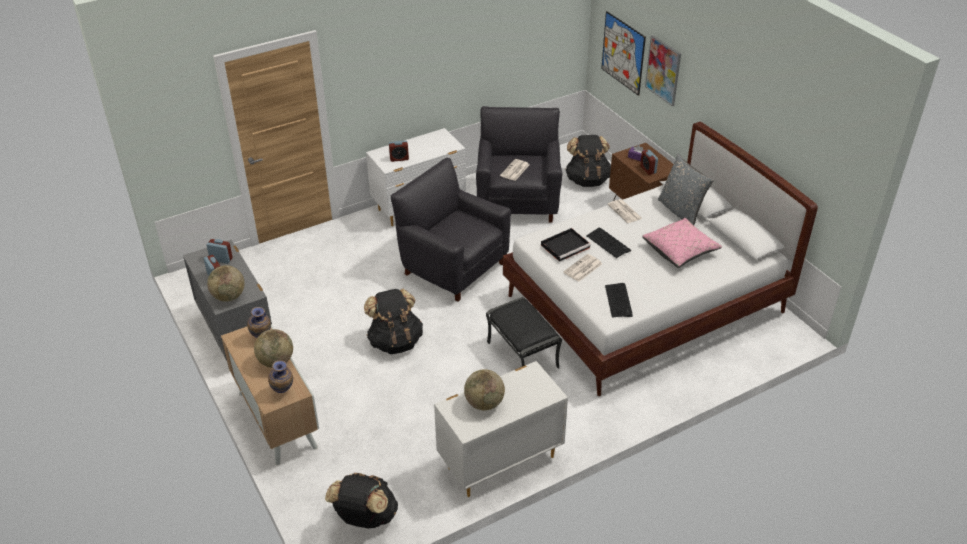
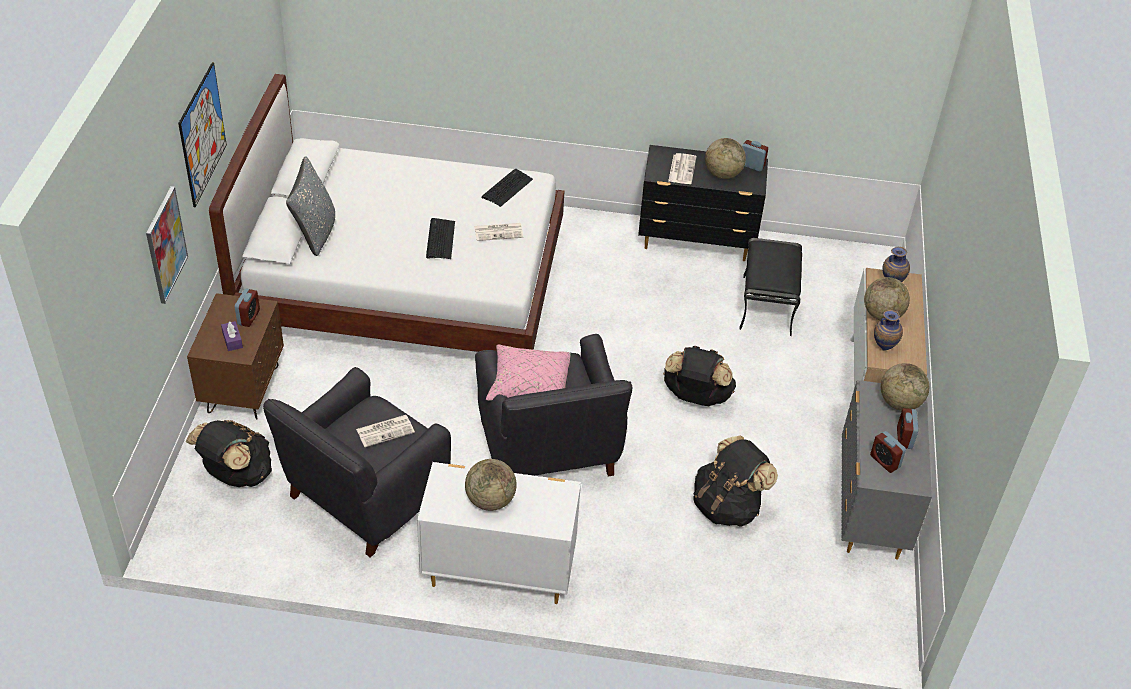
camera: 145 degrees left, 5 degrees up
black backpack [325,473,398,528] -> black backpack moved to [693,435,778,527]
alarm clock [389,140,409,162] -> alarm clock moved to [742,140,768,172]
white dresser [434,361,568,497] -> black dresser [638,145,768,261]
black ottoman [486,297,562,369] -> black ottoman moved to [739,238,802,336]
black tray [541,228,591,262] -> none
picture [601,11,646,96] -> picture moved to [178,62,227,207]
newspaper [608,199,643,223] -> newspaper moved to [668,153,696,184]
pink pillow [642,218,722,268] -> pink pillow moved to [486,344,571,401]
none -> globe [465,459,517,511]

